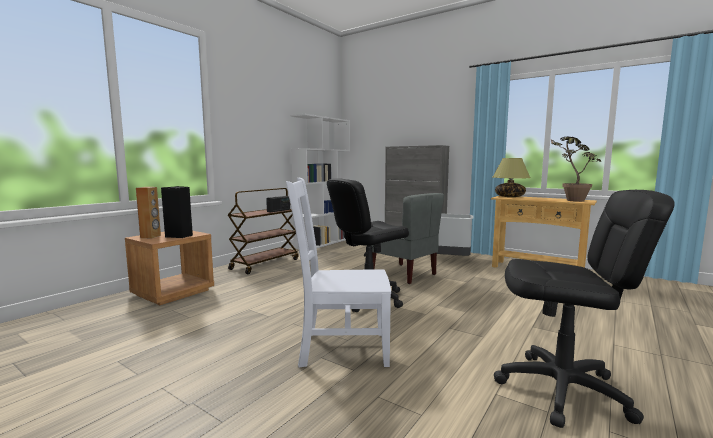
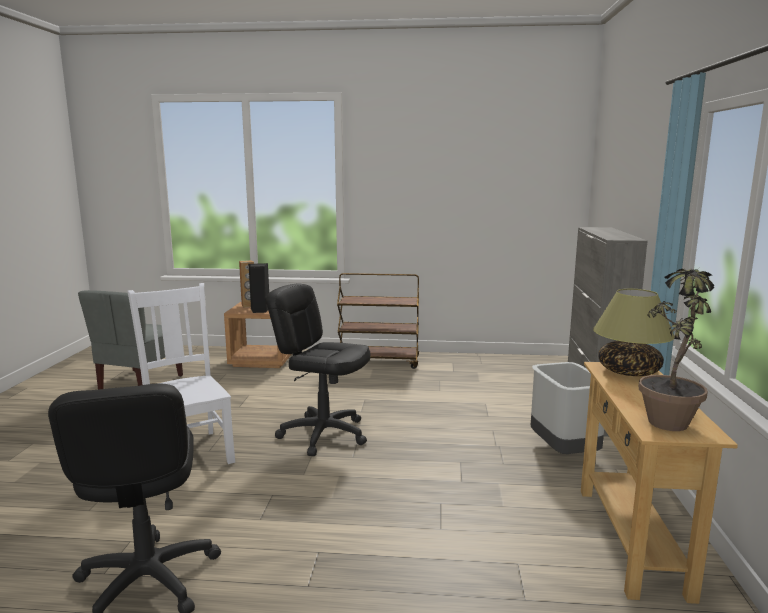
camera: 60 degrees right, 5 degrees up
radio [266,196,290,212] -> none
white bookcase [290,114,350,249] -> none
grey chair [372,193,444,284] -> grey chair moved to [78,290,183,390]

